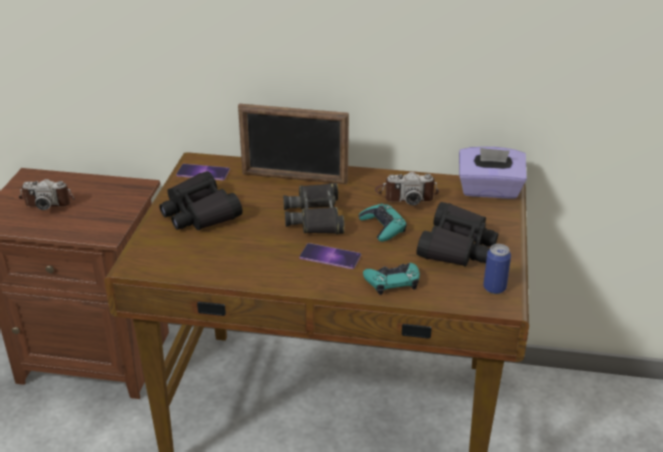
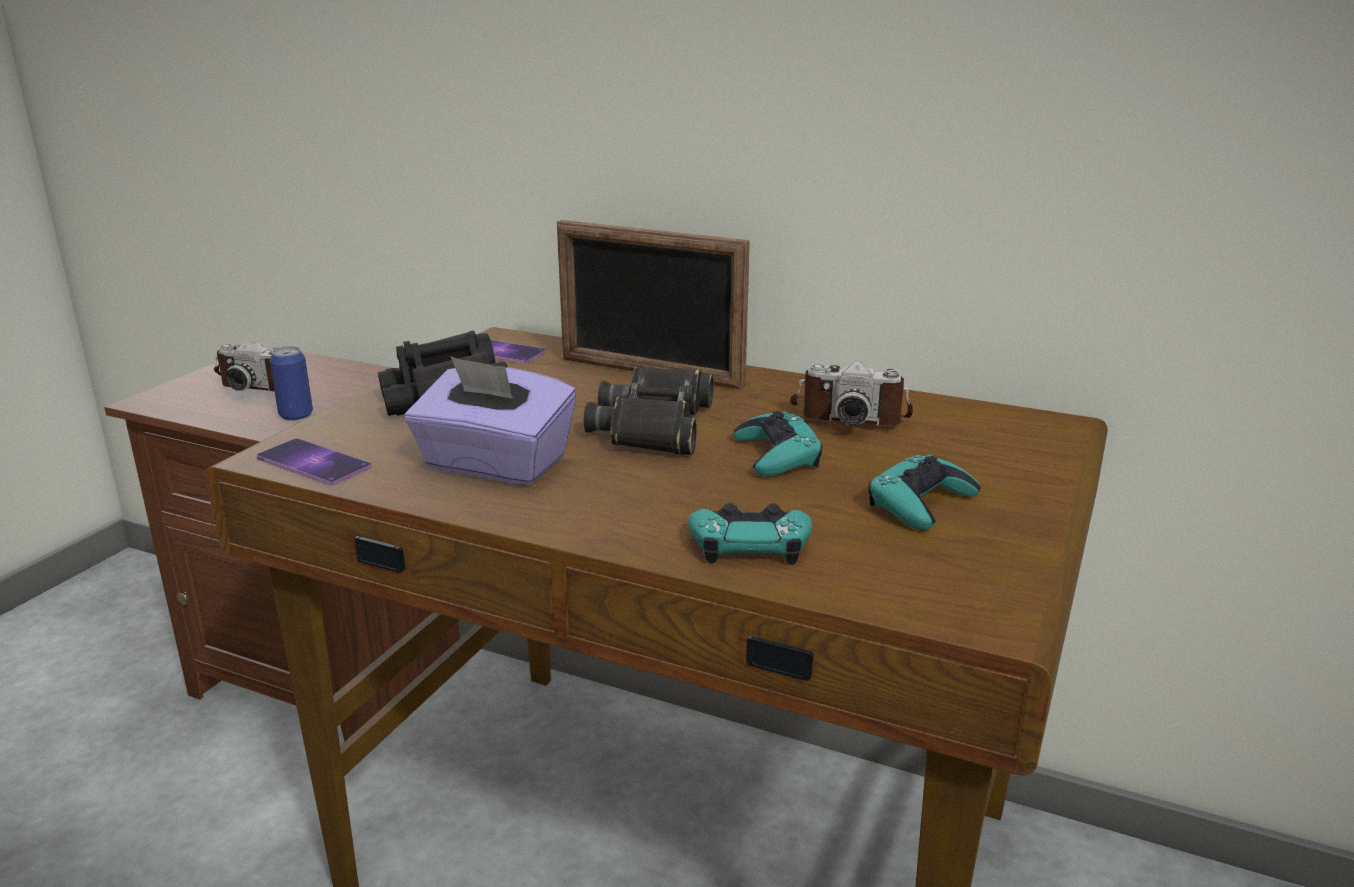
camera: 15 degrees right, 10 degrees down
phone [300,243,361,269] -> phone moved to [257,438,372,486]
black binoculars [417,202,498,267] -> turquoise game controller [869,455,980,530]
purple tissue box [459,146,527,199] -> purple tissue box moved to [405,356,576,485]
can [483,244,511,294] -> can moved to [270,346,313,421]

